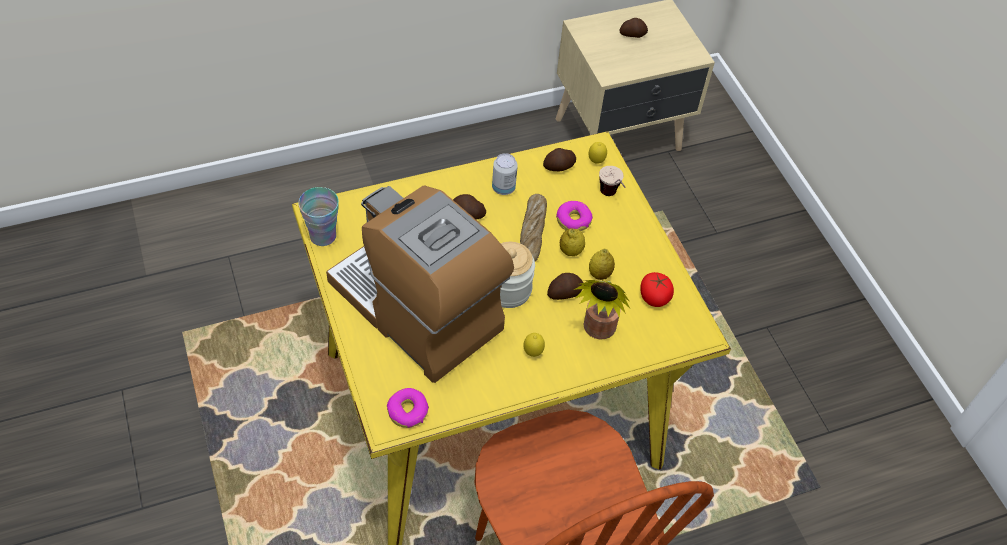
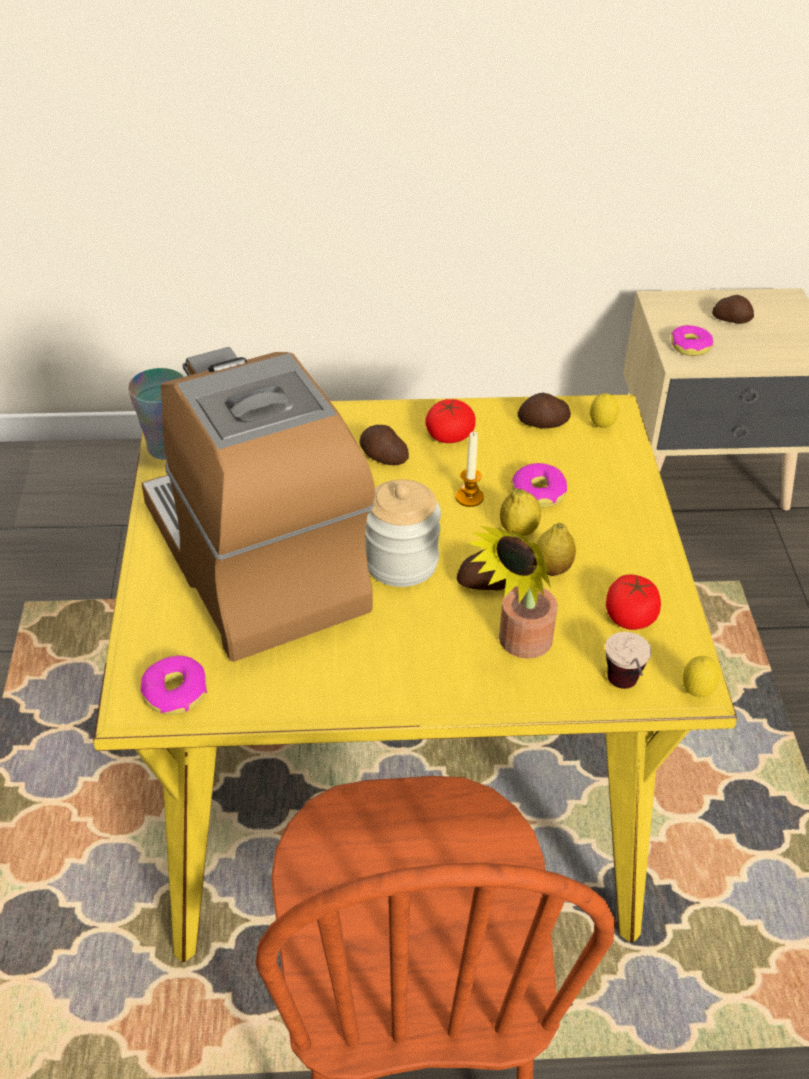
camera: 20 degrees right, 10 degrees down
can [492,153,518,195] -> tomato [425,399,476,443]
bread [520,194,547,262] -> candle [455,431,484,507]
lemon [523,333,545,357] -> lemon moved to [682,656,720,697]
cup [599,166,626,196] -> cup moved to [605,632,651,689]
none -> donut [671,325,713,356]

